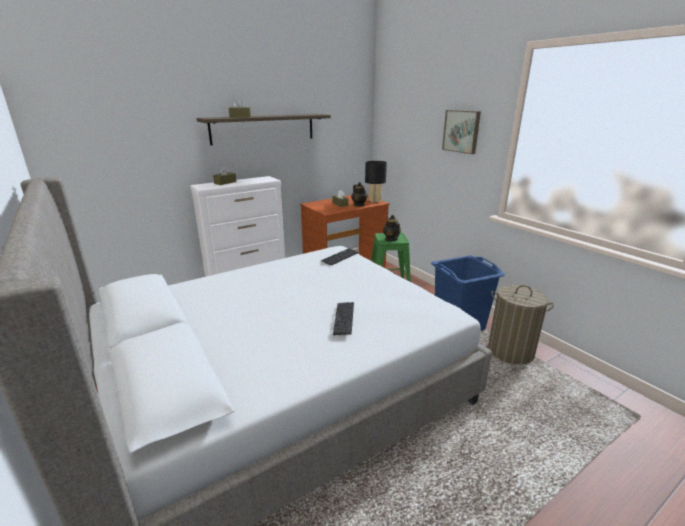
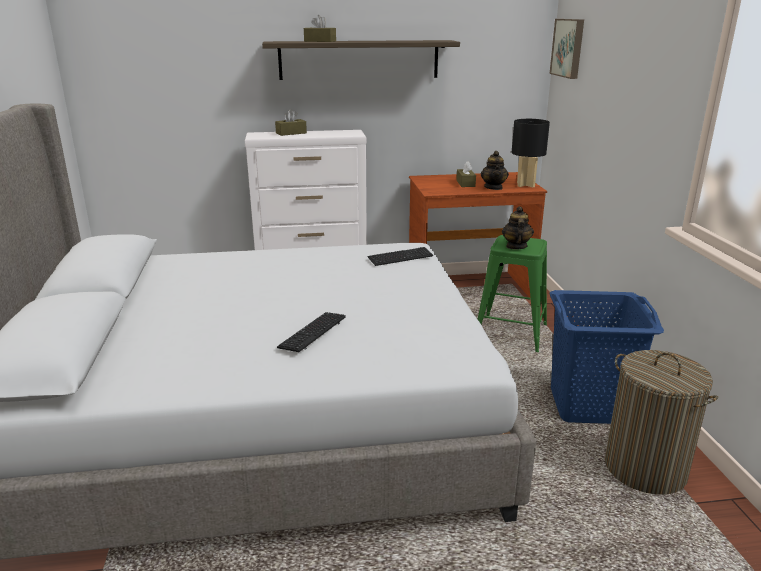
camera: 25 degrees right, 0 degrees up
picture [442,110,481,154] -> picture moved to [550,19,584,79]

